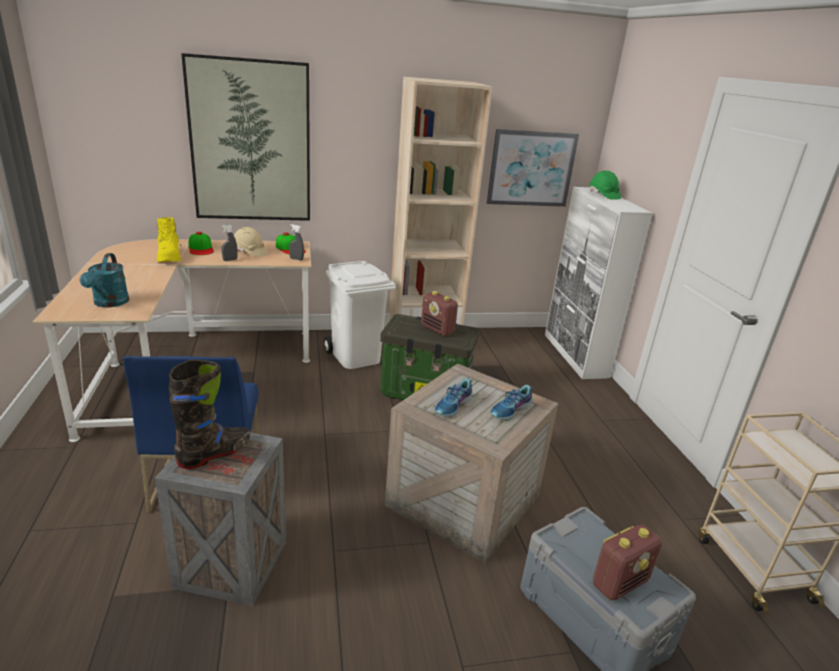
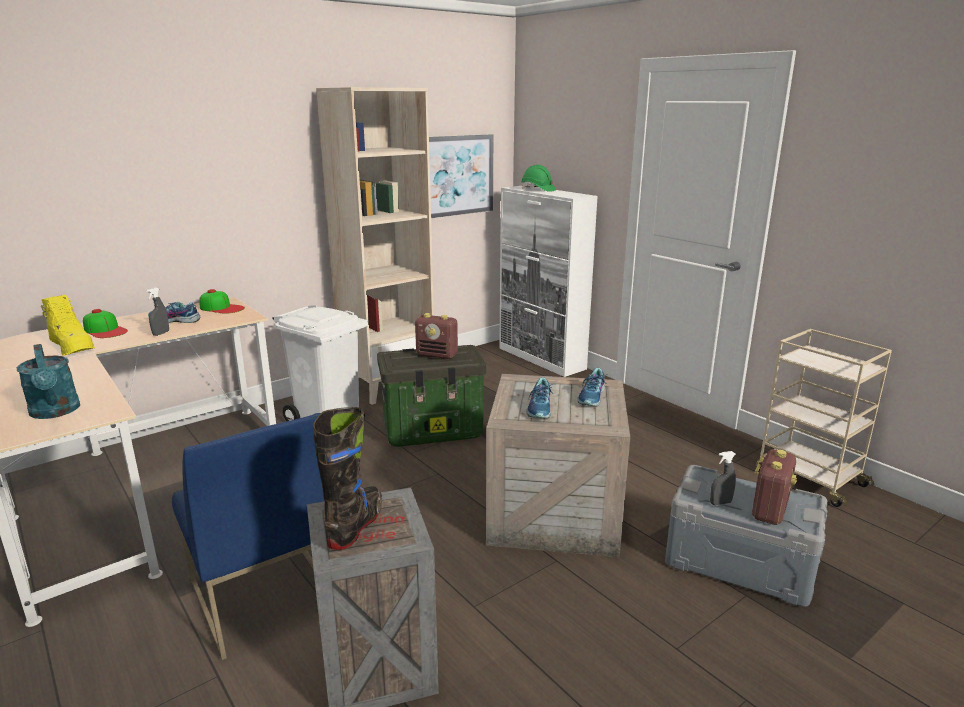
camera: 25 degrees left, 5 degrees down
picture [181,53,310,221] -> none
beige hard hat [234,227,268,257] -> shoe [148,302,201,323]
grey spray bottle [289,224,304,260] -> grey spray bottle moved to [710,451,736,505]

